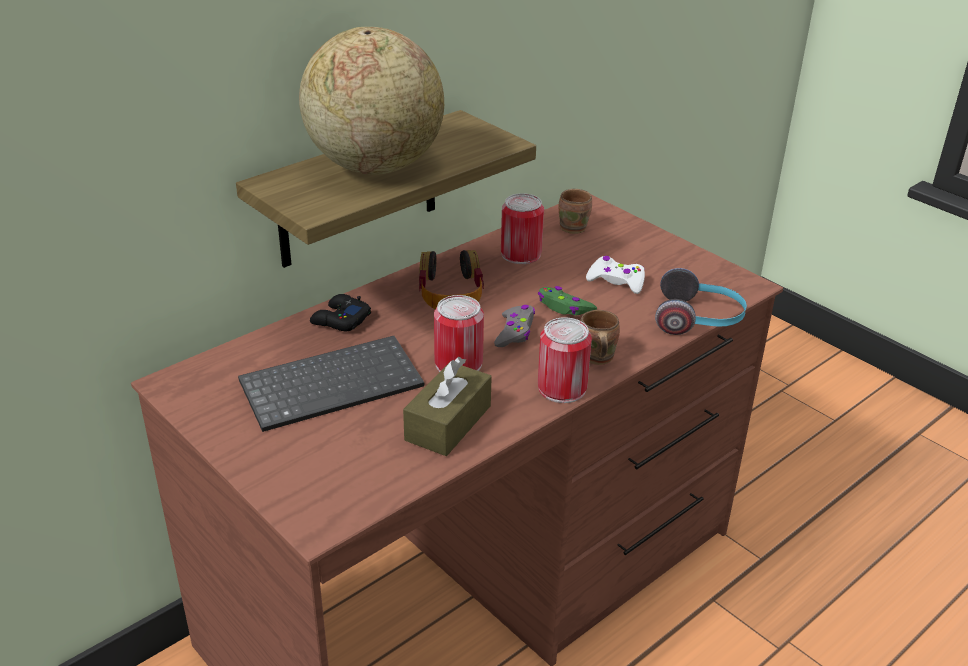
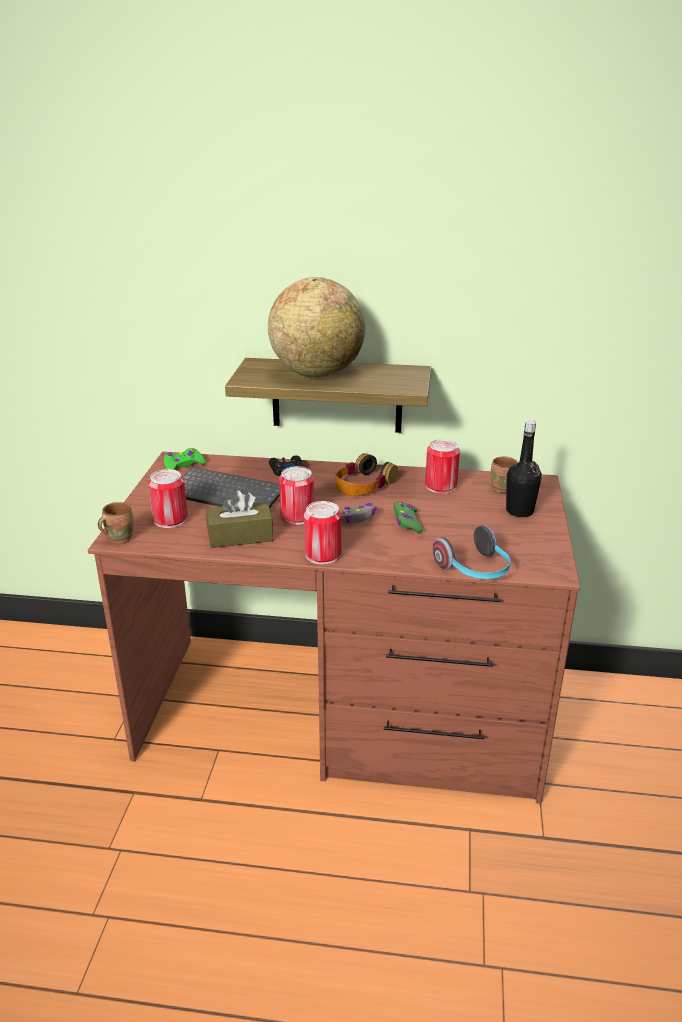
camera: 50 degrees right, 5 degrees down
brown mug [580,310,620,365] -> brown mug moved to [98,502,134,543]
white game controller [586,256,645,294] -> none
none -> can [148,469,188,528]
none -> green game controller [164,448,206,470]
none -> black bottle [506,420,542,517]

